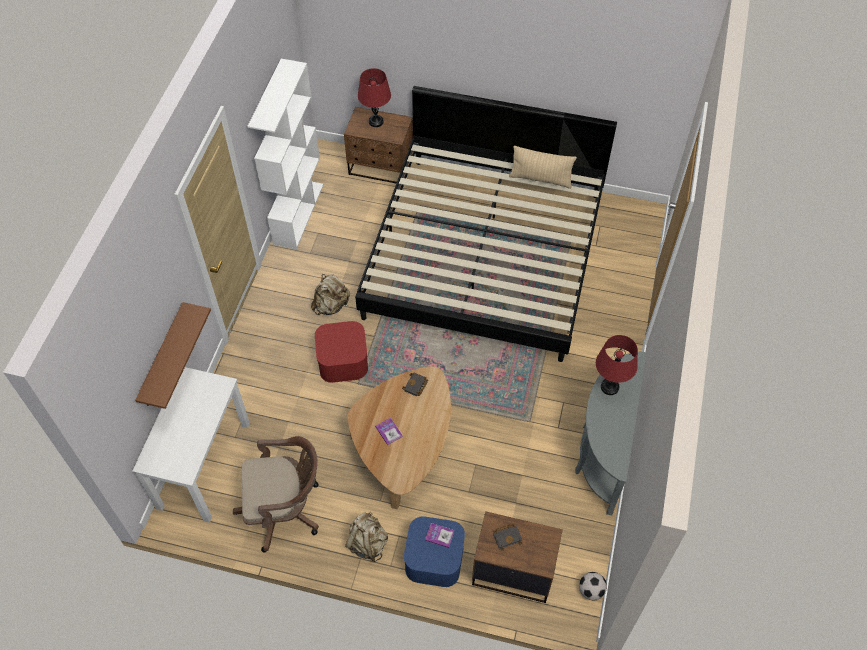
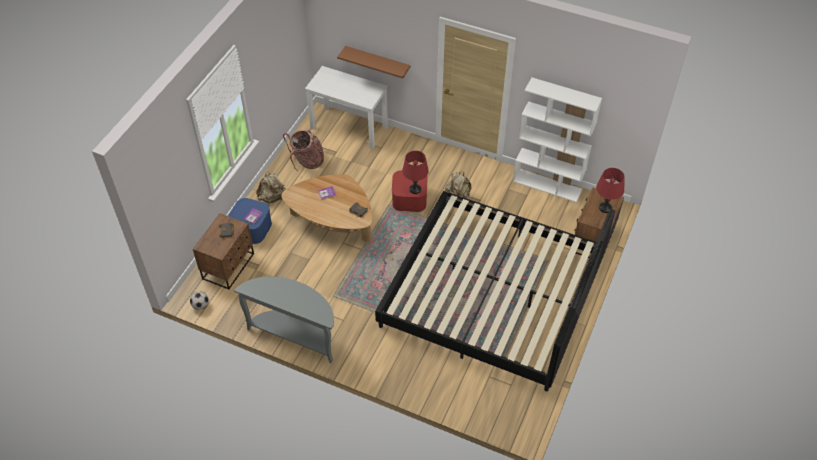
camera: 100 degrees right, 5 degrees down
brown office chair [233,436,319,552] -> backpack [283,130,324,172]
beige pillow [509,146,577,189] -> none
red table lamp [596,335,638,395] -> red table lamp moved to [402,151,429,194]

